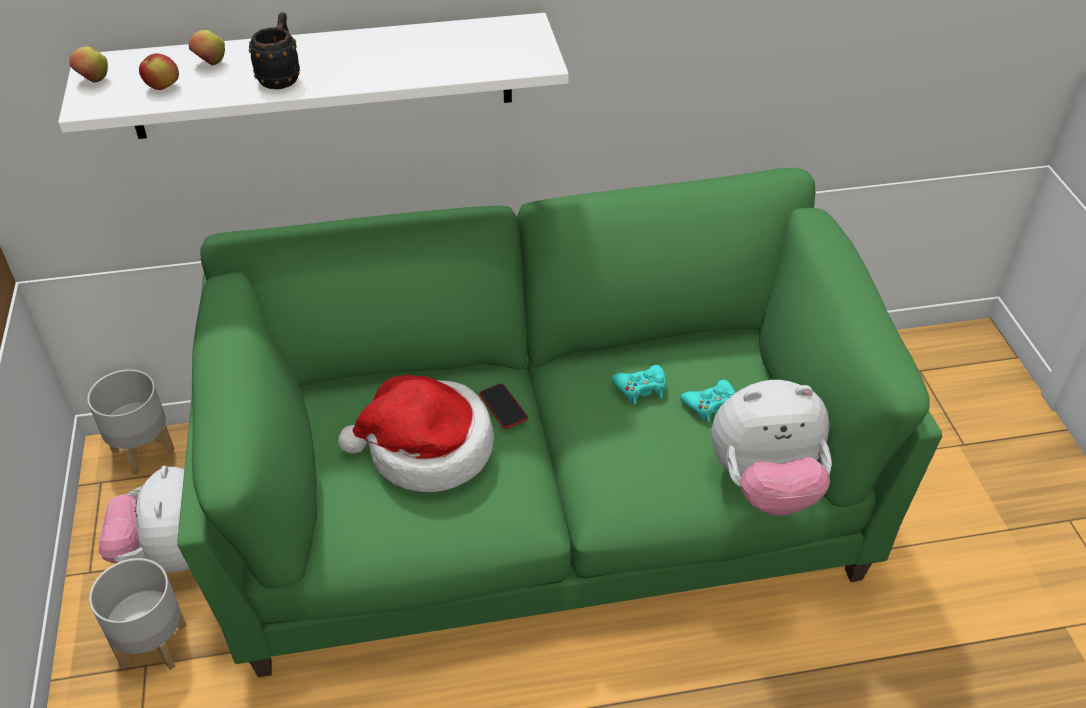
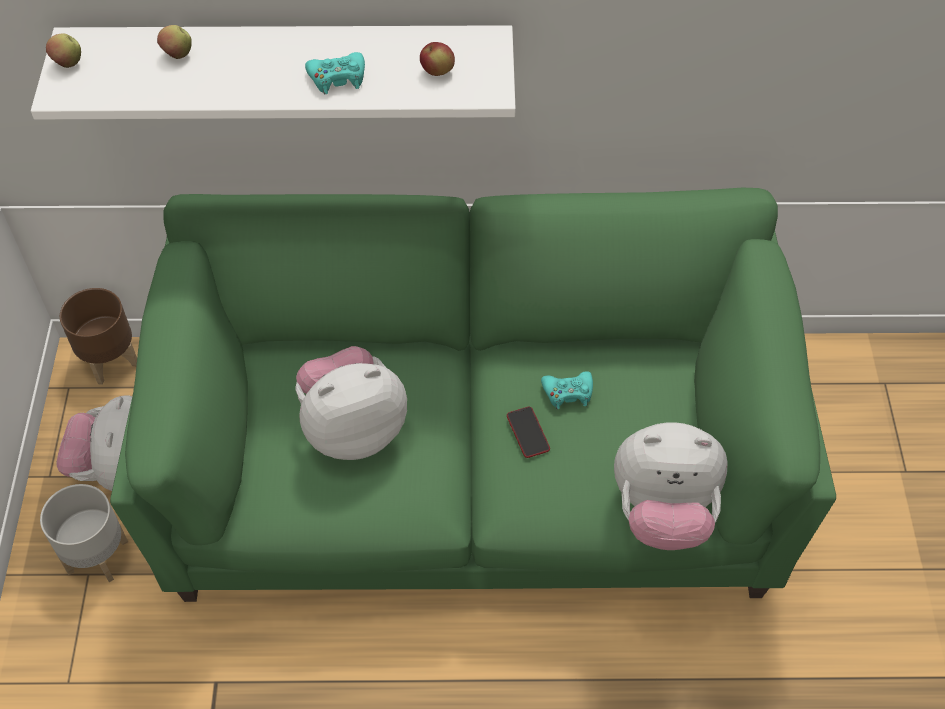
camera: 10 degrees right, 10 degrees up
grey planter [87,369,174,475] -> brown planter [60,288,137,385]
apple [139,53,179,90] -> apple moved to [420,42,455,76]
black mug [249,12,300,89] -> none
hat [338,375,494,492] -> plush toy [296,346,407,460]
phone [479,383,528,429] -> phone moved to [507,407,550,458]
turquoise game controller [680,380,736,422] -> turquoise game controller moved to [305,52,365,94]

